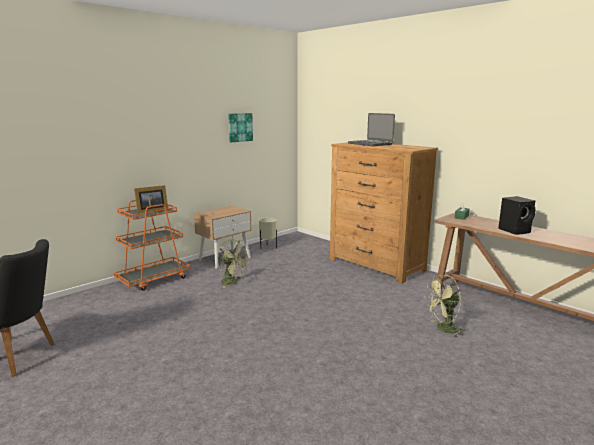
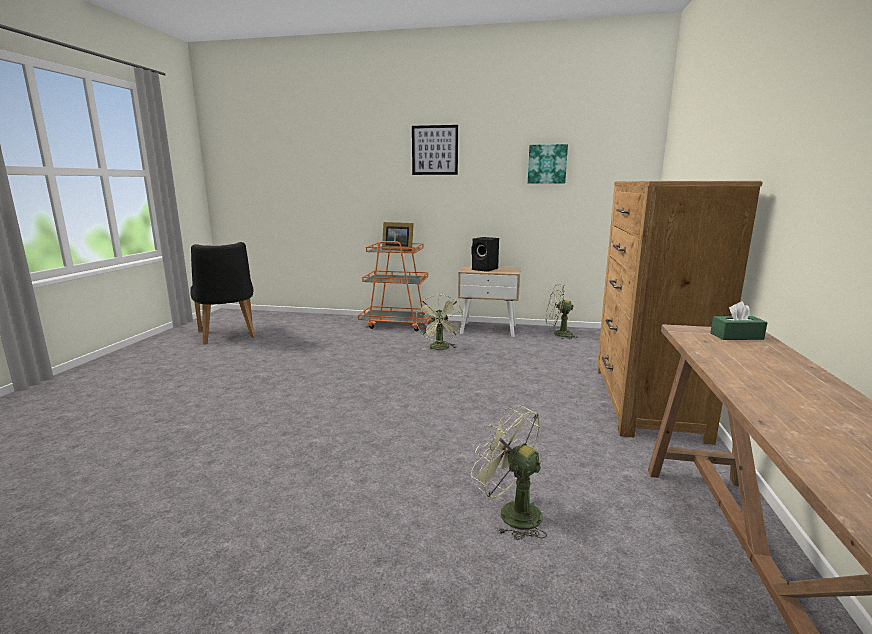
camera: 55 degrees right, 0 degrees up
beige planter [259,218,277,249] -> green fan [546,284,576,339]
laptop [348,113,395,146] -> none
black speaker [498,196,536,235] -> black speaker moved to [471,237,499,272]
none -> picture [412,125,458,175]

